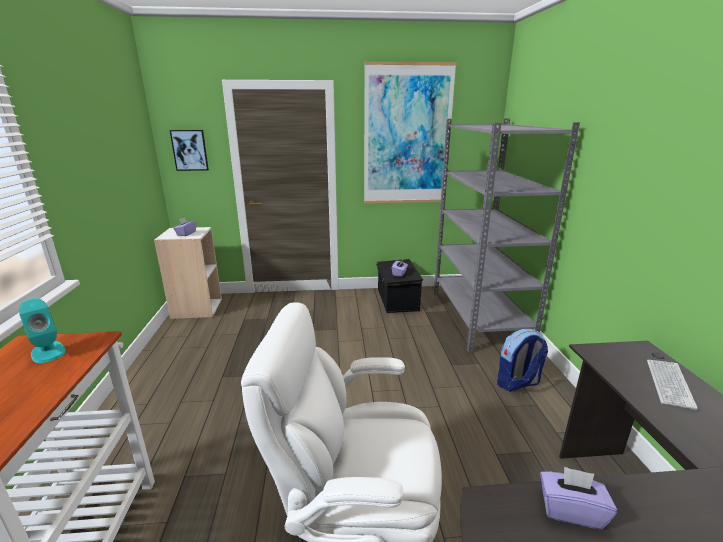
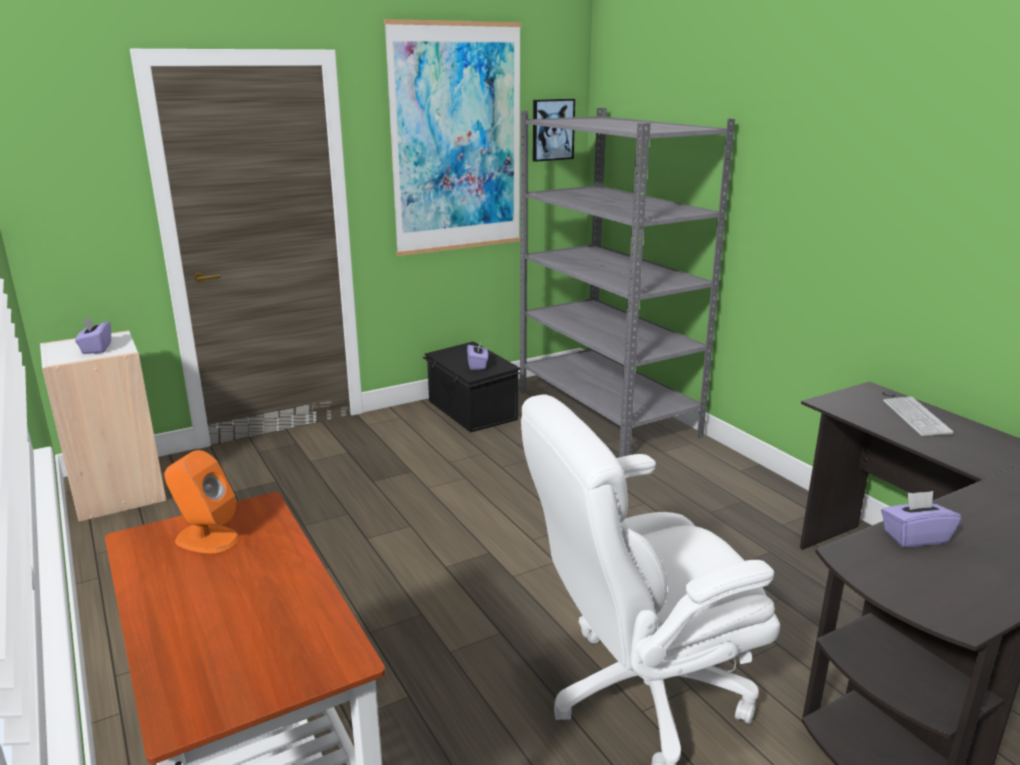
camera: 25 degrees left, 0 degrees up
turquoise speaker [19,298,65,363] -> orange speaker [164,450,239,553]
picture [170,130,209,171] -> picture moved to [533,99,575,162]
backpack [497,329,548,392] -> none

